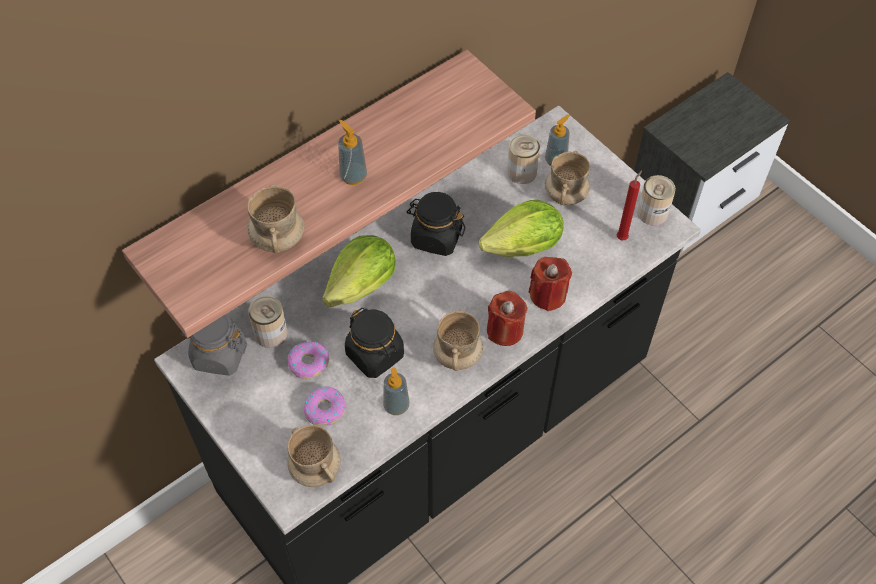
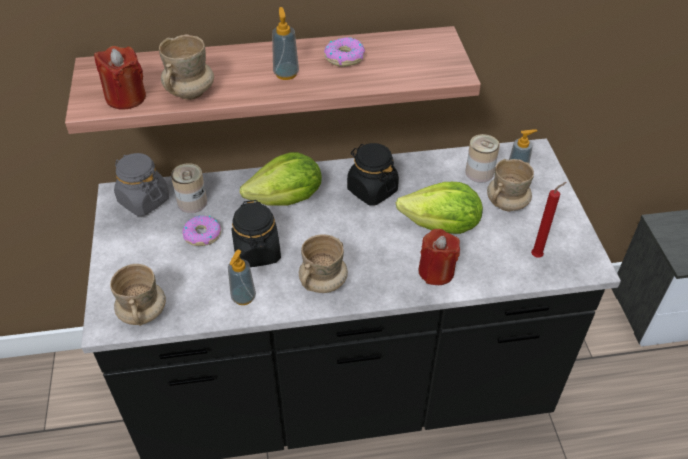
camera: 30 degrees right, 10 degrees down
donut [304,386,346,426] -> donut moved to [324,37,365,67]
red candle [487,291,527,346] -> red candle moved to [94,46,146,109]
can [637,175,676,226] -> none

